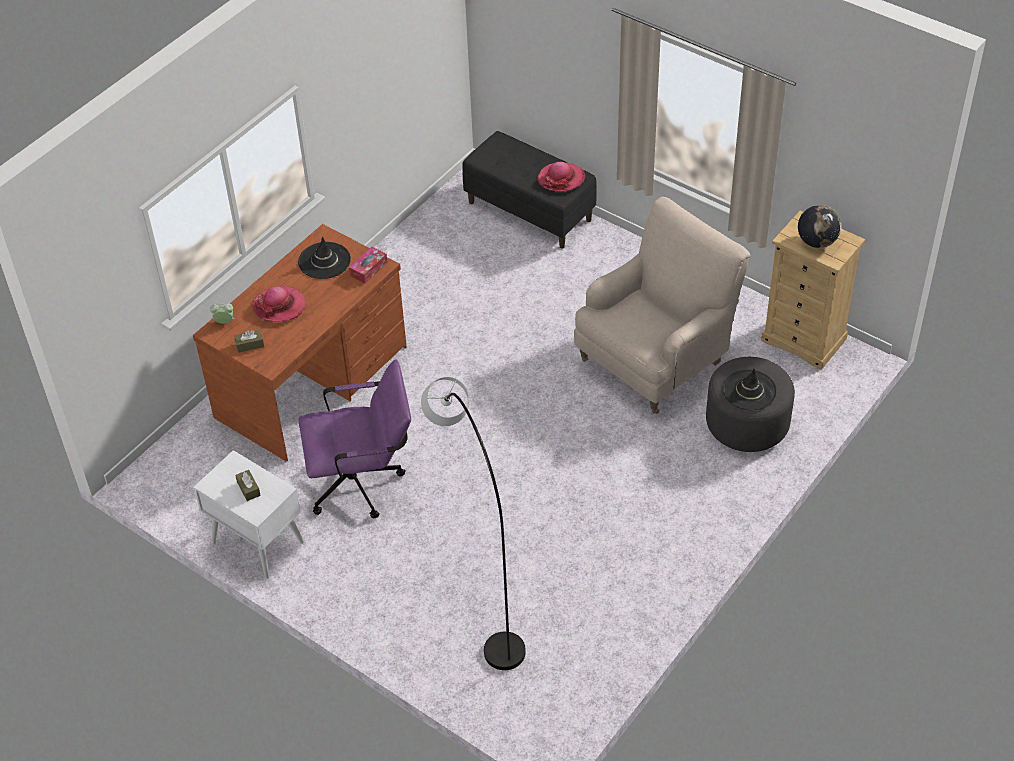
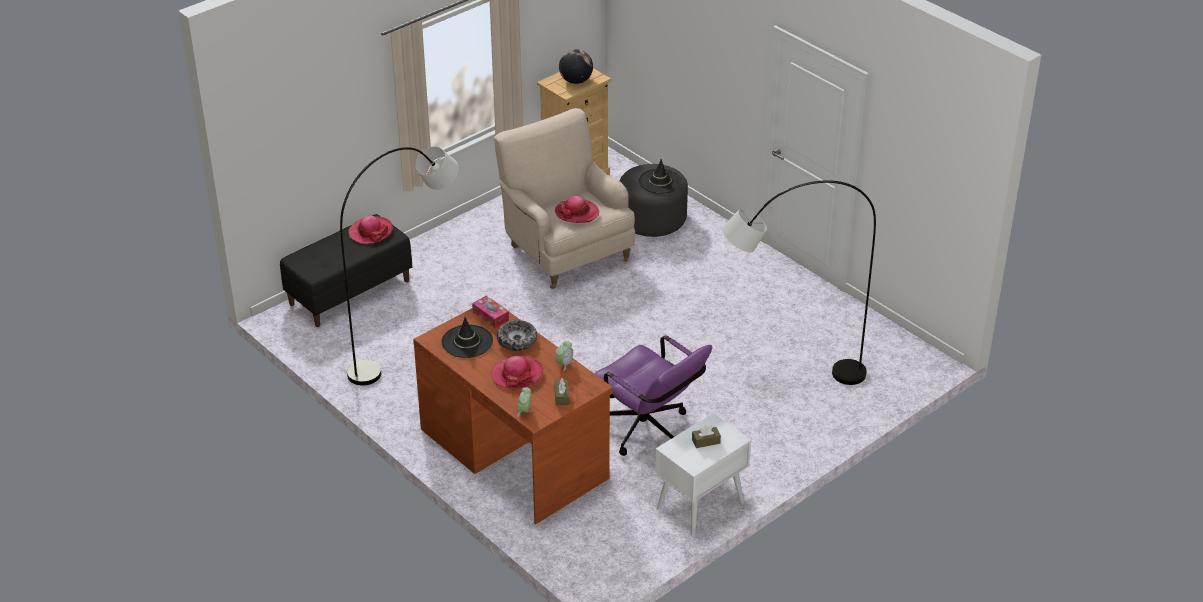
camera: 80 degrees left, 10 degrees down
purple office chair [299,359,411,518] -> purple office chair turned 135 degrees clockwise [594,335,712,456]
none -> grey floor lamp [340,147,459,385]
none -> bowl [497,320,537,351]
none -> hat [555,196,599,223]
none -> alarm clock [555,341,574,371]

